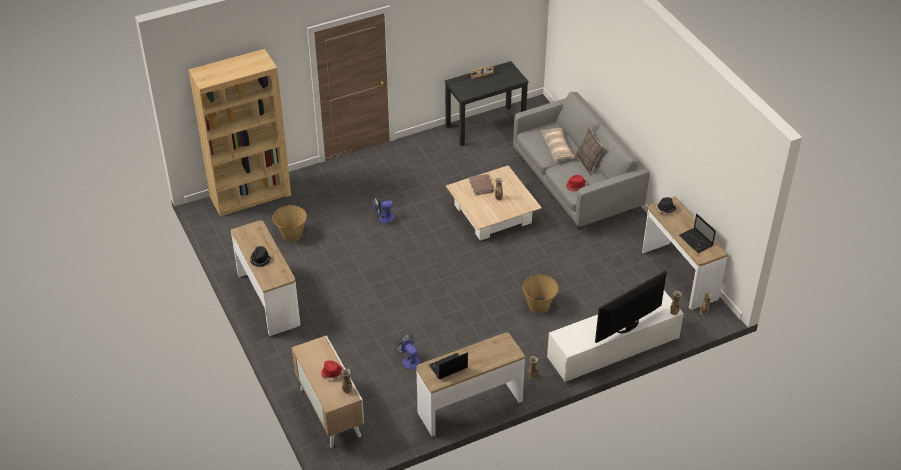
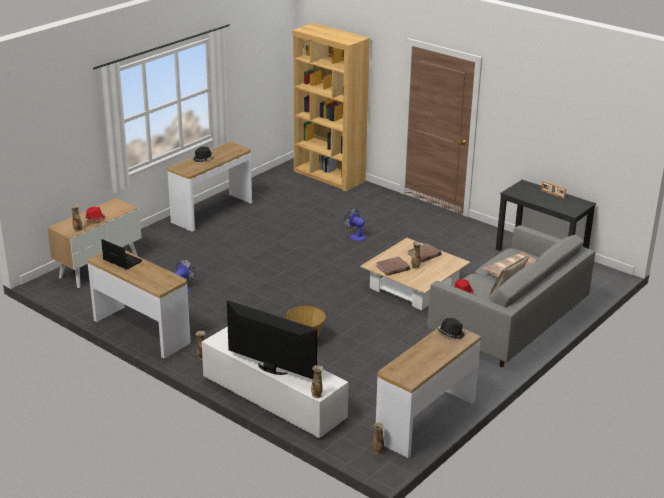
camera: 65 degrees right, 15 degrees down
basket [273,205,307,241] -> none
laptop [679,214,716,253] -> none
none -> brown book [376,256,410,276]

